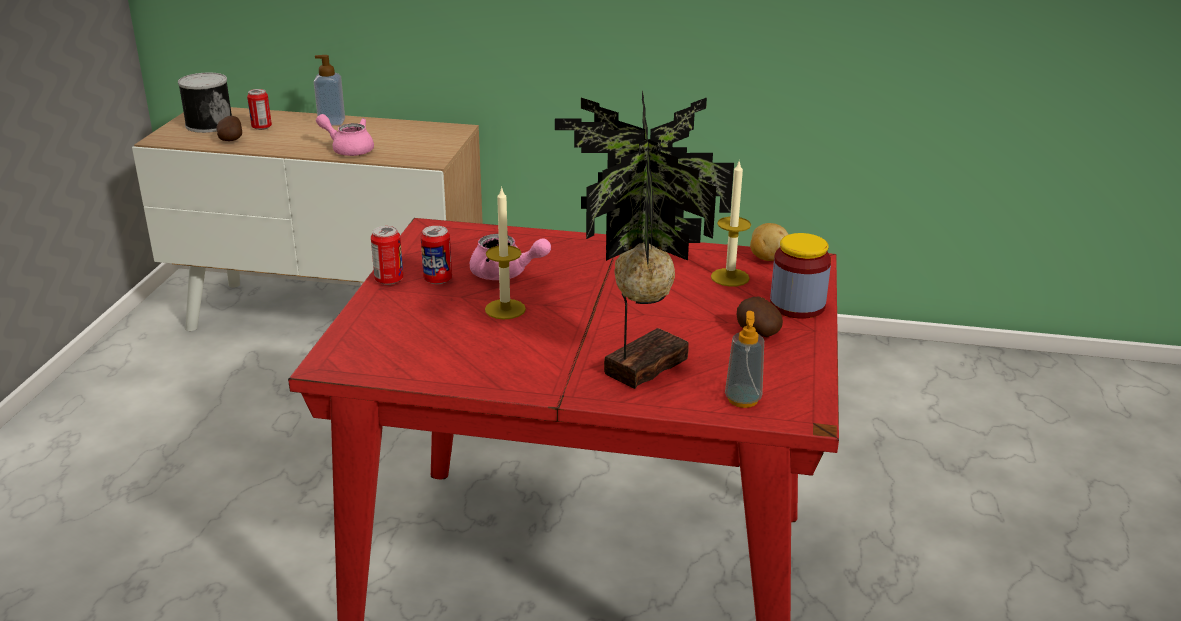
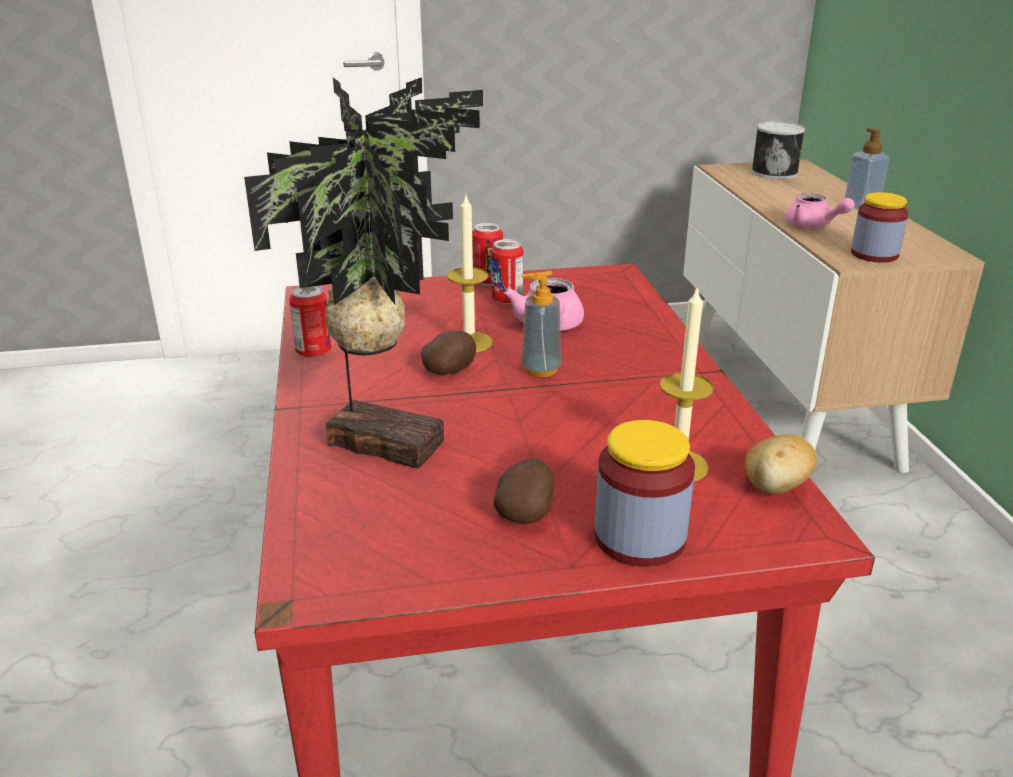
camera: 70 degrees right, 0 degrees up
potato [217,116,242,141] -> potato moved to [421,330,476,375]
can [247,89,272,130] -> can moved to [289,286,331,358]
pink teapot [316,114,374,156] -> pink teapot turned 135 degrees clockwise [785,193,855,228]
soap dispenser [725,311,764,408] -> soap dispenser moved to [521,271,561,377]
none -> jar [851,192,908,262]

